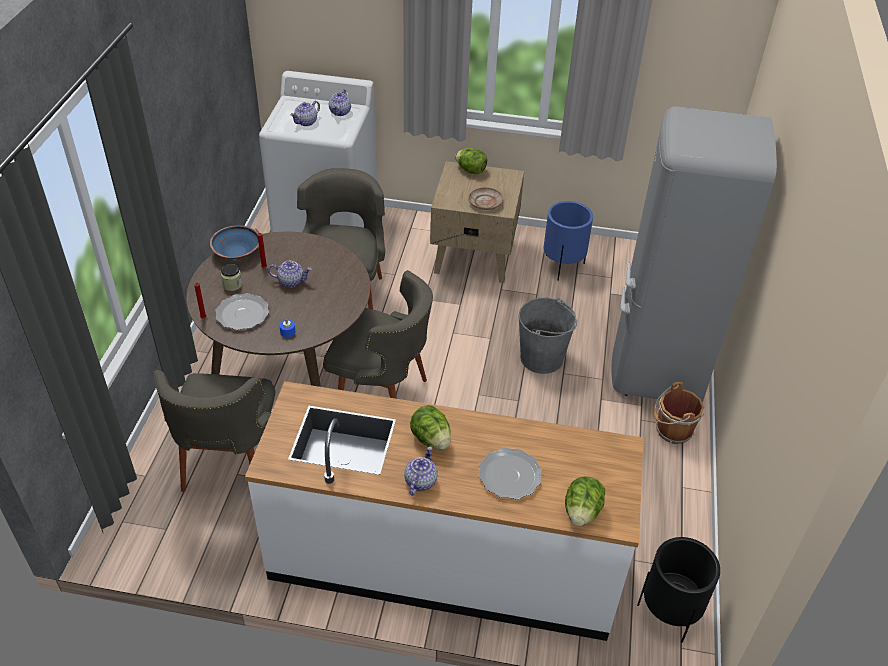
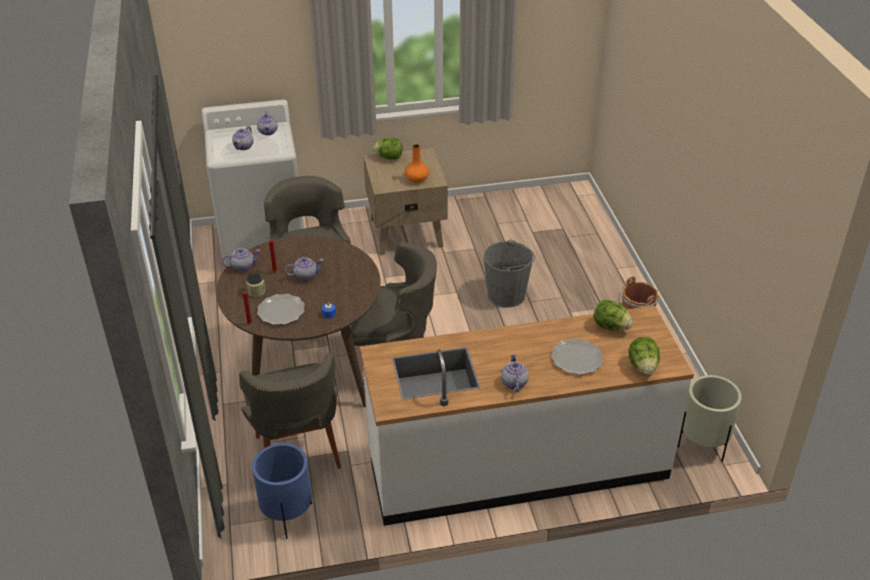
camera: 20 degrees left, 5 degrees down
blue bowl [210,225,259,259] -> teapot [222,248,260,272]
lettuce [410,405,451,449] -> lettuce moved to [594,300,633,331]
beige plate [468,187,503,210] -> orange vase [405,144,429,183]
blue planter [544,201,593,281] -> blue planter moved to [252,443,312,539]
grey fridge [612,106,777,403] -> none
black planter [637,537,720,643] -> beige planter [677,375,742,461]

